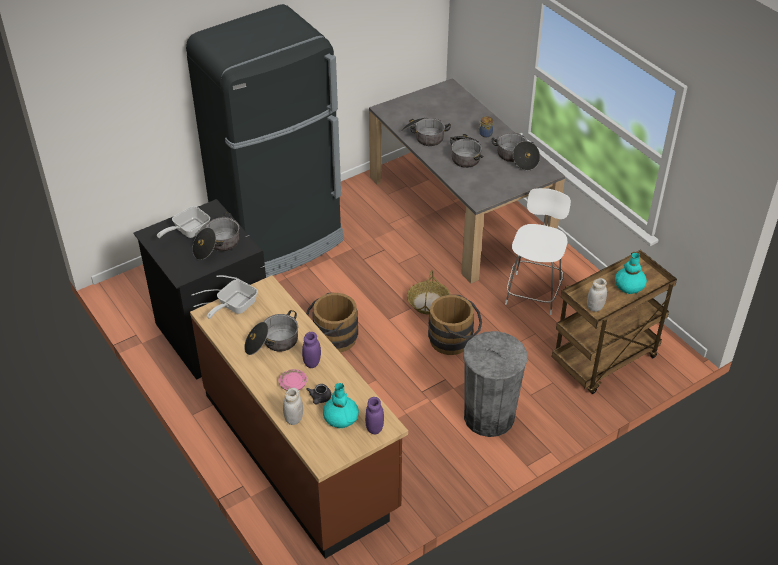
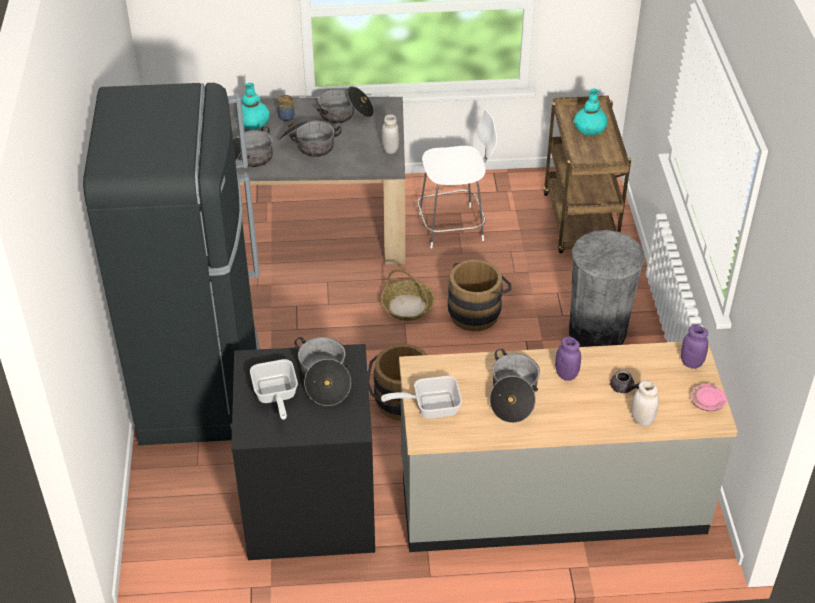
camera: 60 degrees left, 0 degrees up
brown counter [190,275,408,559] -> grey counter [399,342,738,552]
frying pan [207,279,258,319] -> frying pan turned 105 degrees clockwise [381,376,462,418]
pink plate [279,369,307,391] -> pink plate moved to [691,384,727,412]
turquoise vase [323,383,359,429] -> turquoise vase moved to [236,83,270,130]
white chair [505,188,571,315] -> white chair turned 120 degrees clockwise [418,110,497,248]
white jar [587,278,607,312] -> white jar moved to [381,114,399,154]

